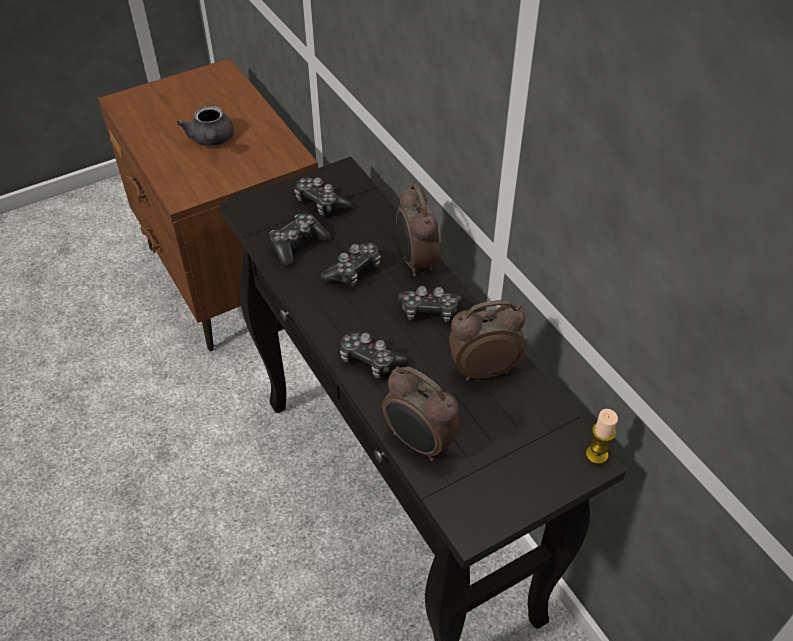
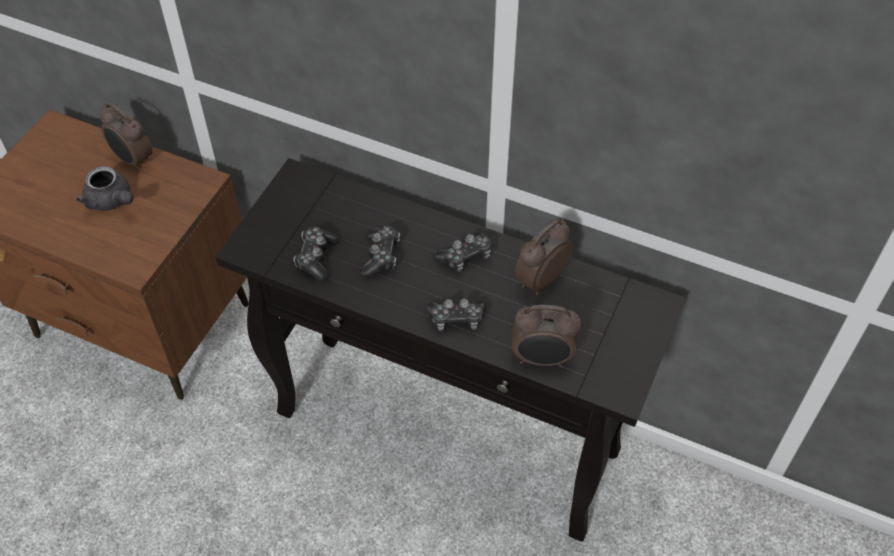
camera: 35 degrees left, 5 degrees up
game controller [294,177,352,216] -> none
alarm clock [396,183,440,276] -> alarm clock moved to [100,103,153,171]
candle [586,409,618,465] -> none

